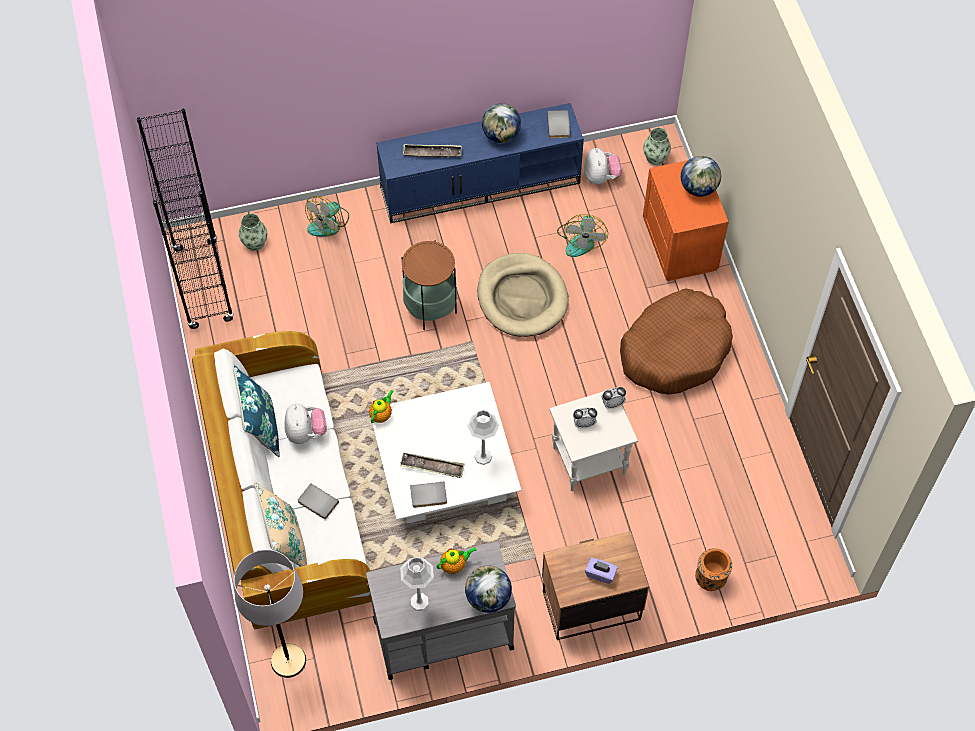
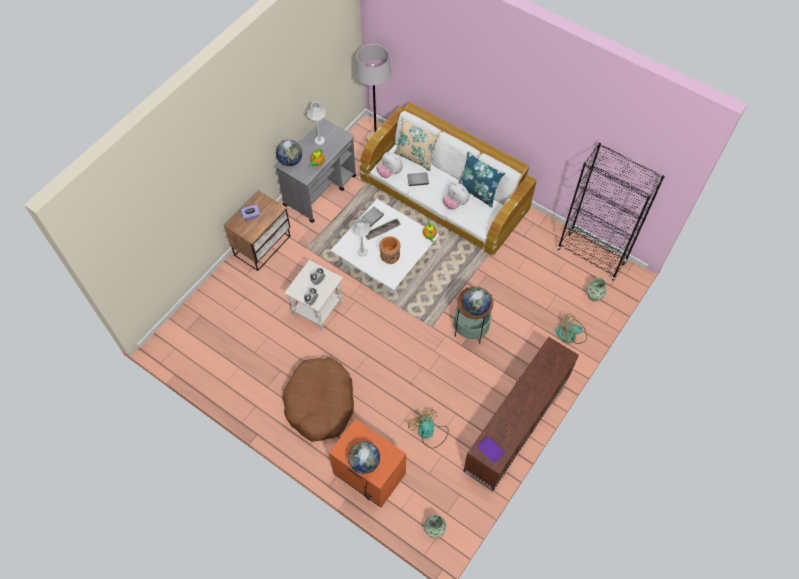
camera: 140 degrees right, 0 degrees up
fan [305,196,349,237] -> fan turned 90 degrees counterclockwise [556,313,587,344]
blue tv stand [376,103,584,223] -> brown tv stand [463,337,579,491]
tray [403,144,462,157] -> none
beige dog bed [477,253,569,337] -> none
globe [482,103,521,143] -> globe moved to [462,287,491,315]
grey book [547,110,570,138] -> purple book [477,436,506,464]
plush toy [584,148,622,185] -> plush toy moved to [377,152,403,178]
orange vase [695,548,732,591] -> orange vase moved to [379,236,400,264]

